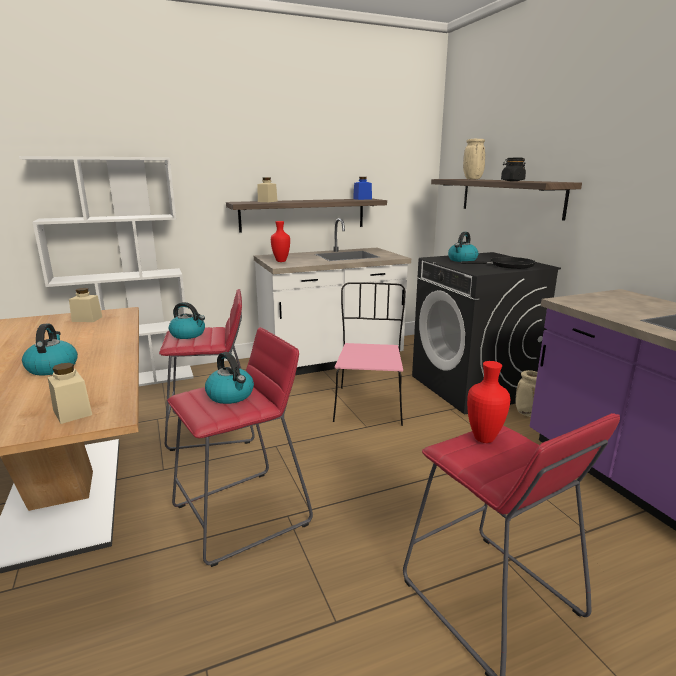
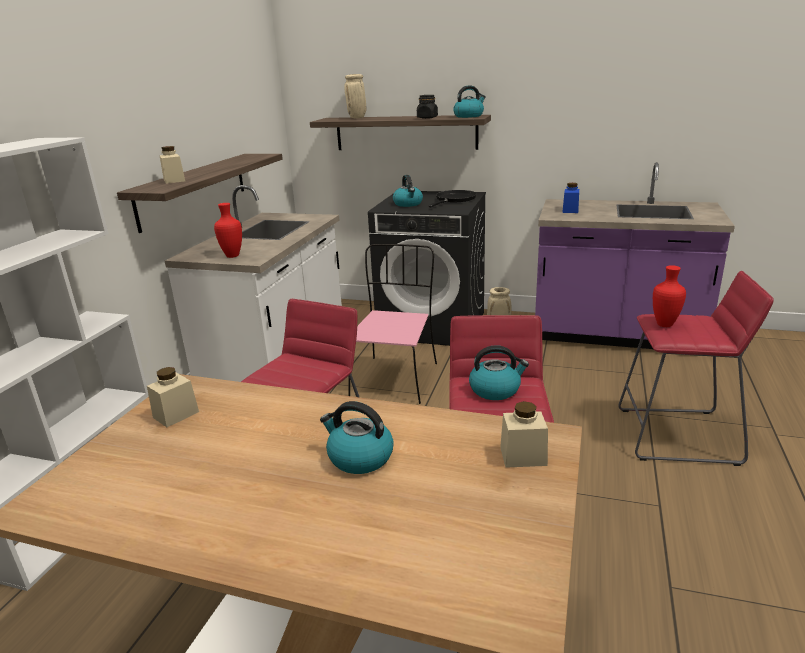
camera: 50 degrees left, 5 degrees up
kettle [169,302,205,339] -> kettle moved to [453,86,486,118]
pink chair [333,282,406,426] -> pink chair turned 60 degrees clockwise [348,244,437,404]
blue jar [353,177,372,200] -> blue jar moved to [562,183,579,213]

